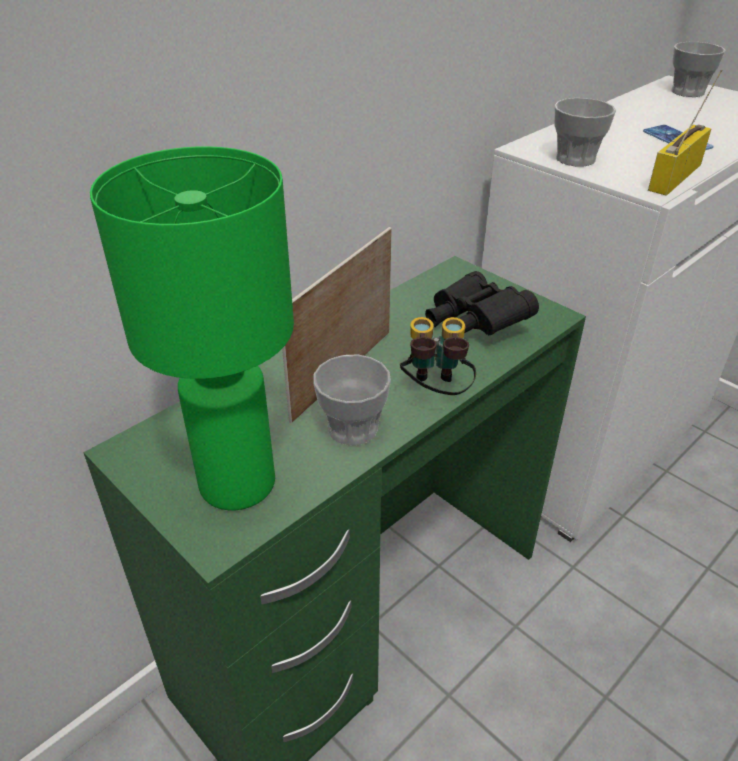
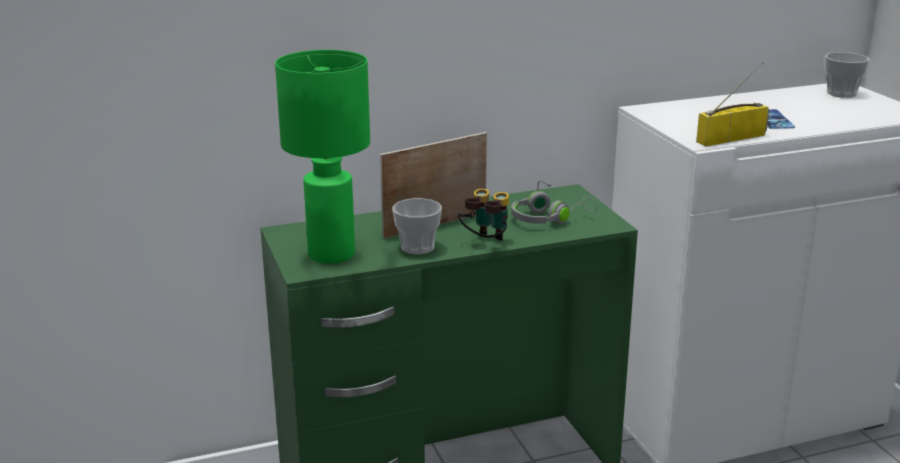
camera: 25 degrees right, 15 degrees down
black binoculars [425,271,539,335] -> grey headphones [511,181,597,224]
cup [554,98,616,167] -> none

